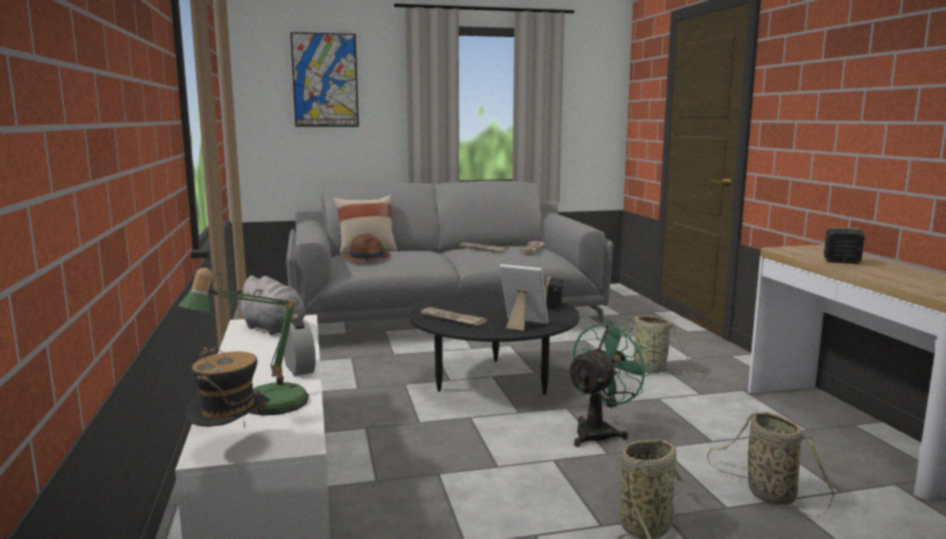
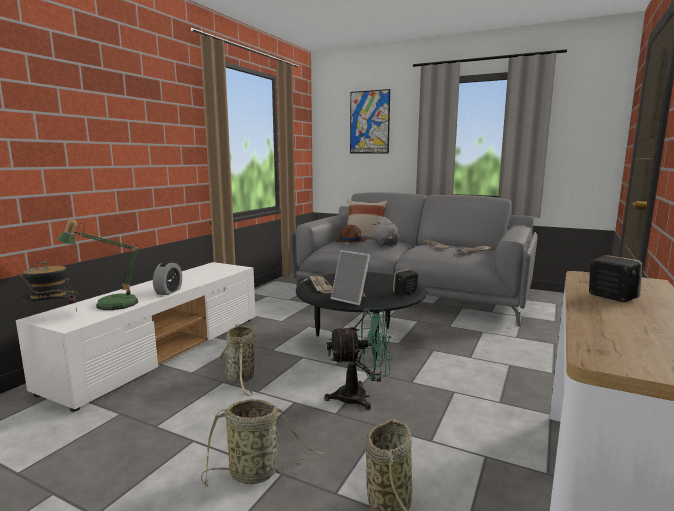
camera: 40 degrees right, 0 degrees up
grey plush toy [236,276,306,335] -> grey plush toy moved to [373,217,399,246]
picture frame [499,264,548,331] -> picture frame turned 150 degrees clockwise [330,250,370,305]
basket [617,316,704,373] -> basket moved to [219,324,255,396]

